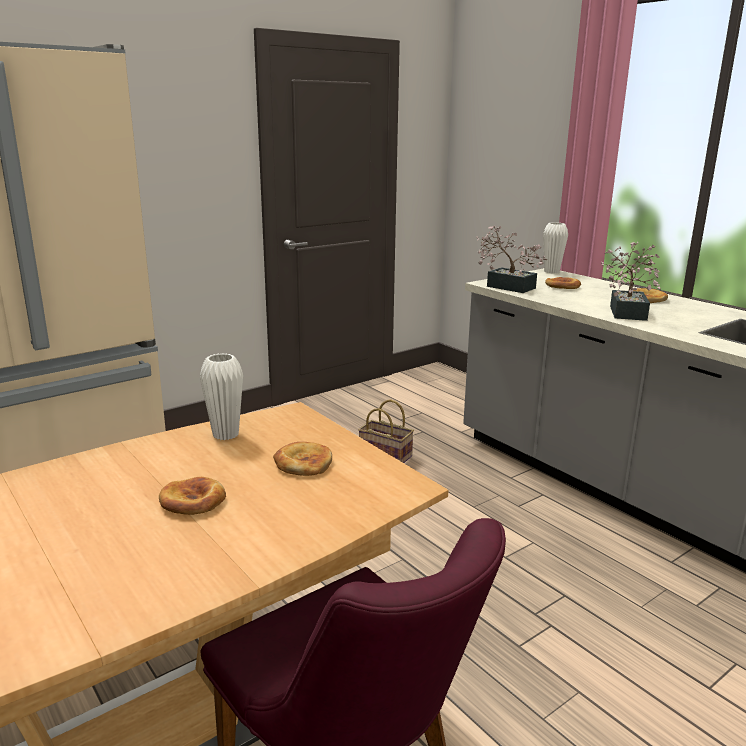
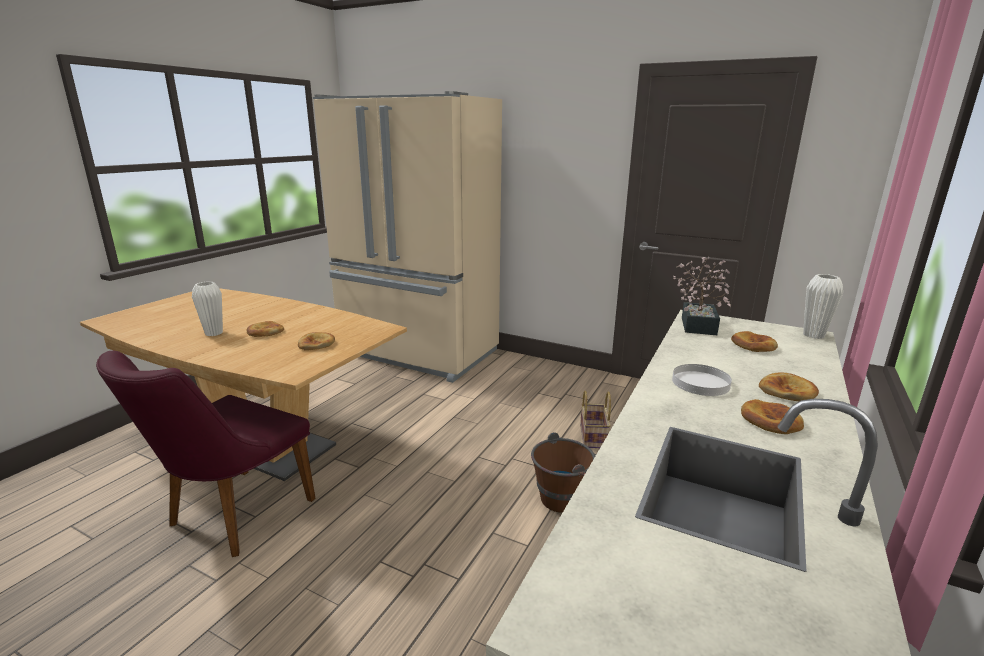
camera: 65 degrees right, 0 degrees up
white vase [200,353,243,440] -> white vase moved to [192,282,223,336]
potted plant [601,242,661,321] -> white plate [672,364,732,396]
none -> brown bucket [531,432,596,513]
none -> bread [741,399,804,434]

